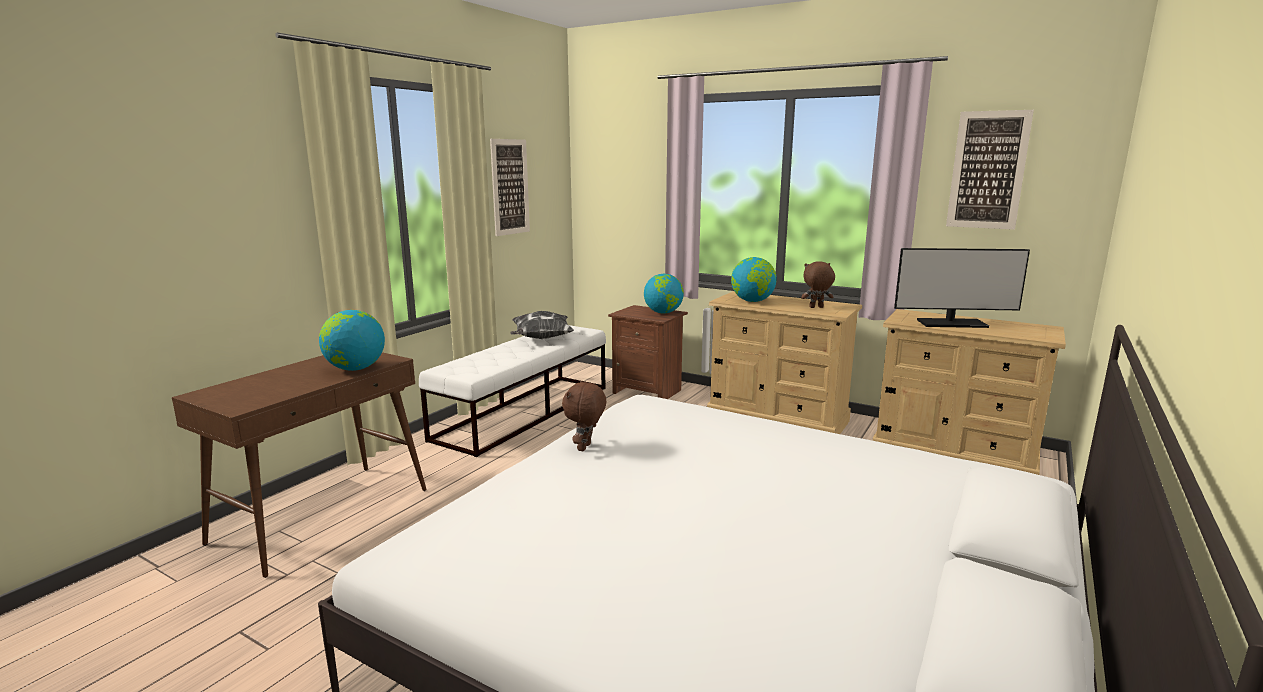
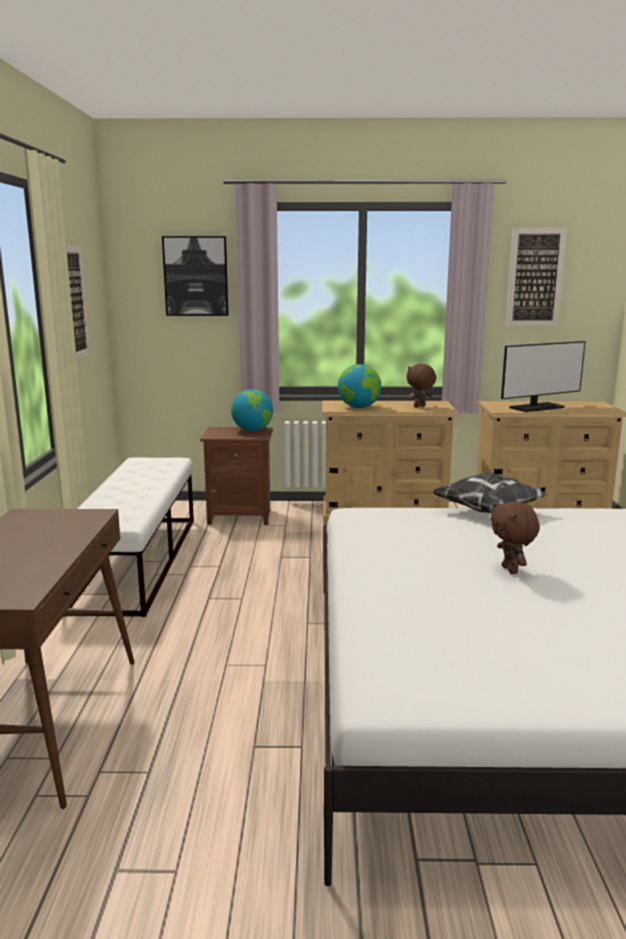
camera: 30 degrees left, 0 degrees up
globe [319,310,385,371] -> none
pillow [510,311,574,339] -> pillow moved to [432,473,548,513]
brown plush toy [562,381,606,451] -> brown plush toy moved to [491,501,540,574]
none -> picture [162,236,229,316]

